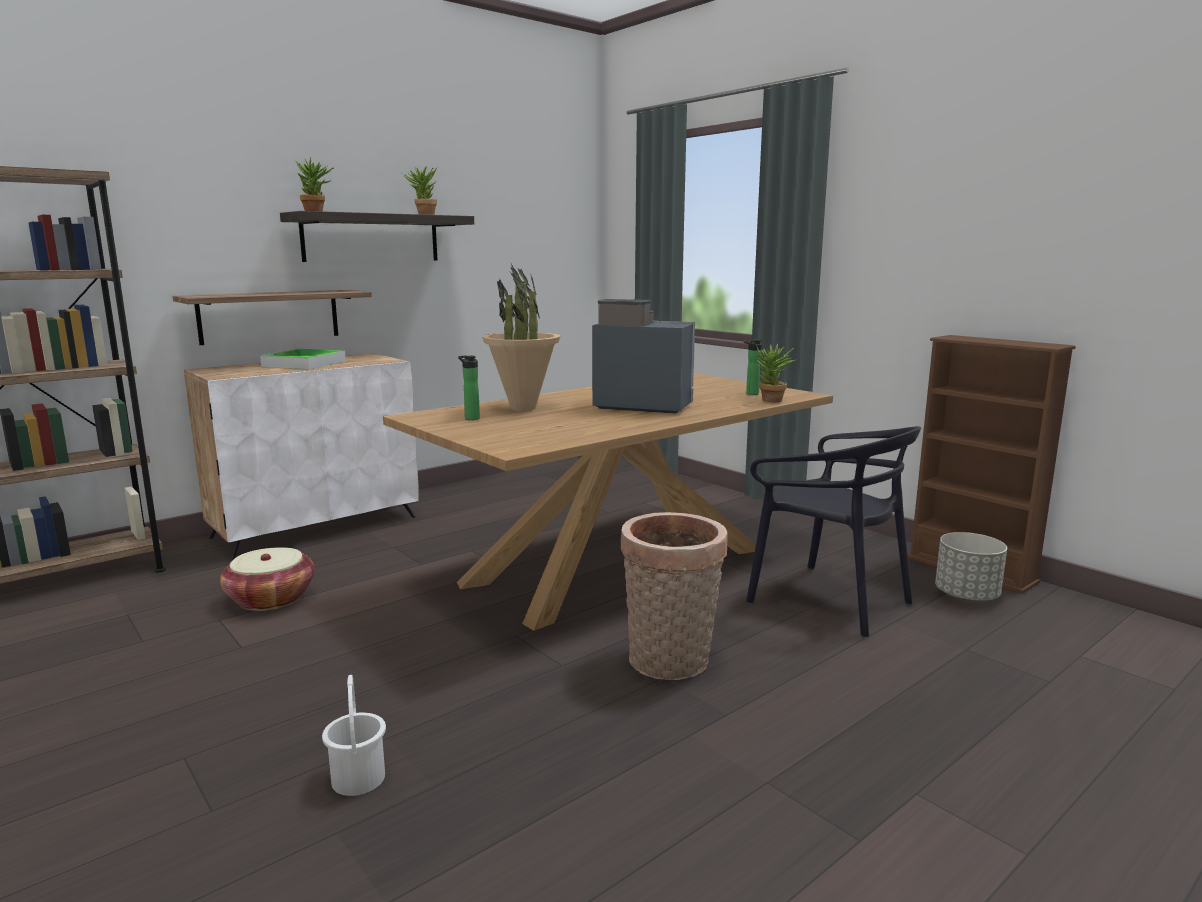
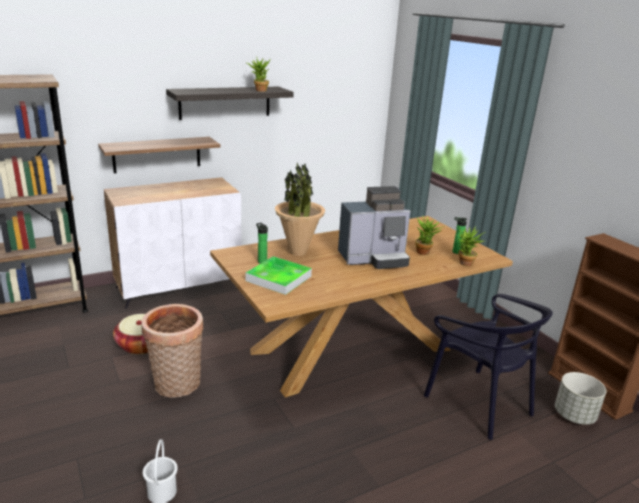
camera: 10 degrees right, 10 degrees up
tray [260,349,346,370] -> tray moved to [246,256,312,295]
potted plant [295,157,335,211] -> potted plant moved to [415,215,444,255]
coffee machine [592,299,695,414] -> coffee machine turned 135 degrees clockwise [338,186,410,269]
basket [621,512,728,680] -> basket moved to [141,304,203,398]

